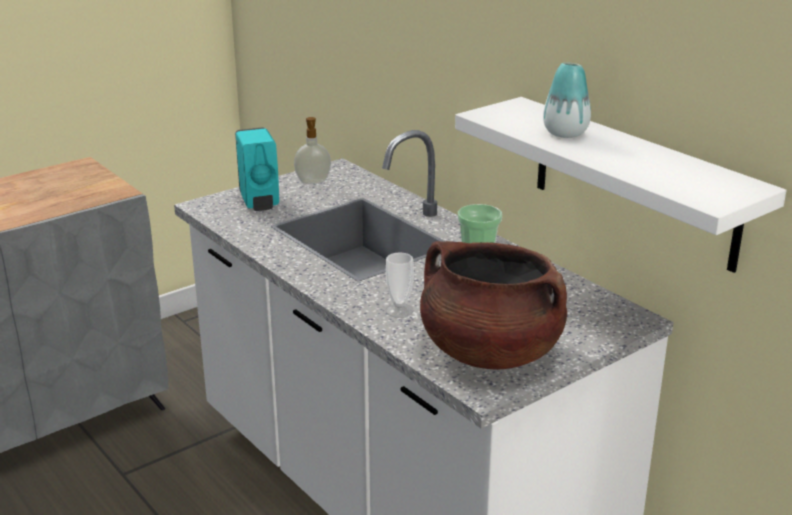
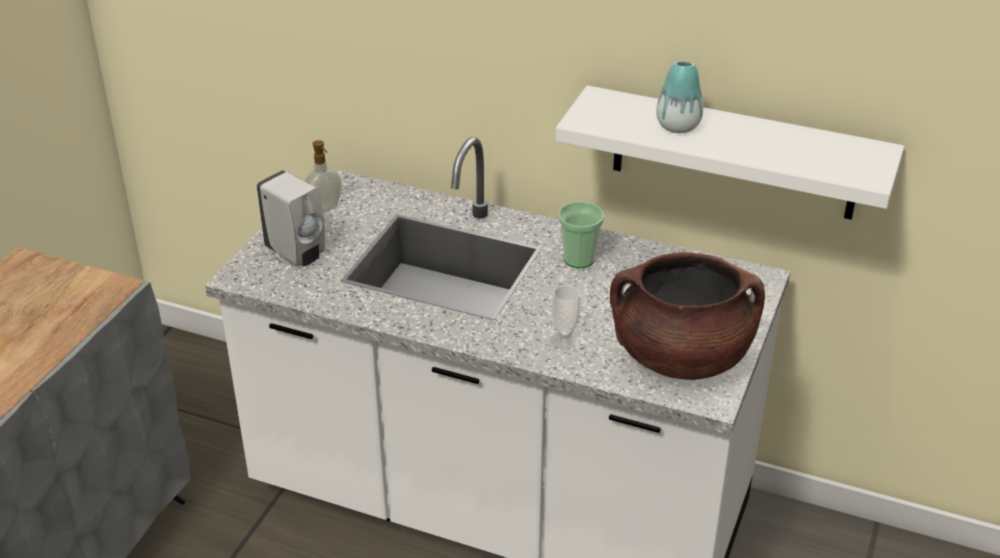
camera: 30 degrees left, 10 degrees up
turquoise soap dispenser [235,127,279,211] -> white soap dispenser [257,170,325,266]

